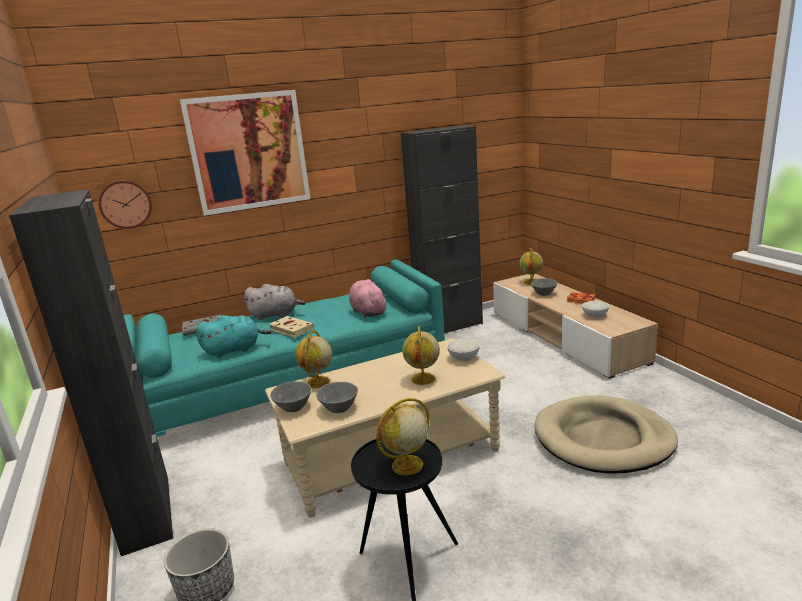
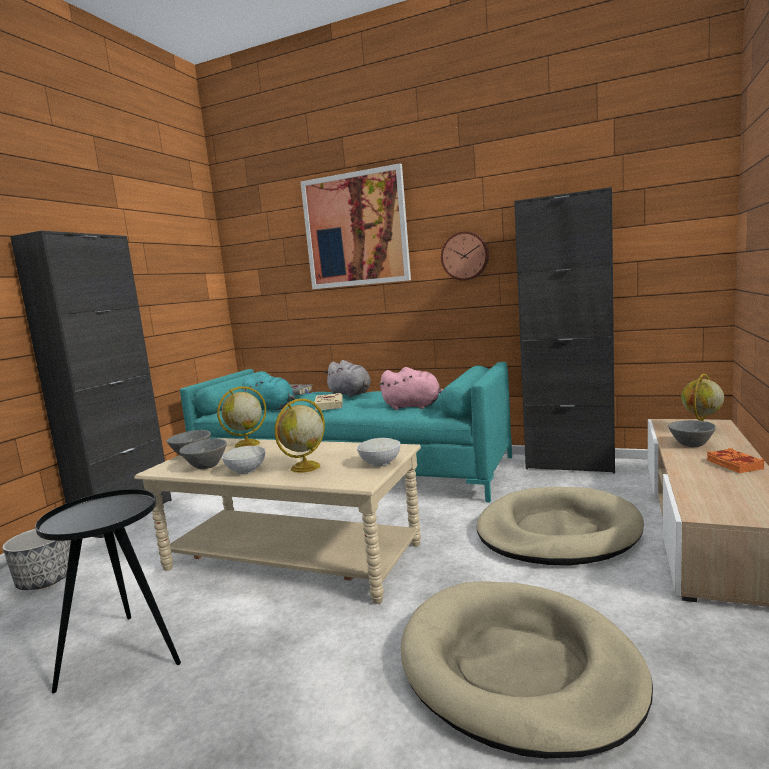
camera: 45 degrees right, 10 degrees down
wall clock [99,180,152,229] -> wall clock moved to [441,231,489,281]
pink plush toy [349,279,388,318] -> pink plush toy turned 90 degrees clockwise [379,367,443,410]
globe [377,398,430,475] -> none
white bowl [582,301,609,318] -> white bowl moved to [222,446,265,474]
none -> beige dog bed [477,487,644,566]

